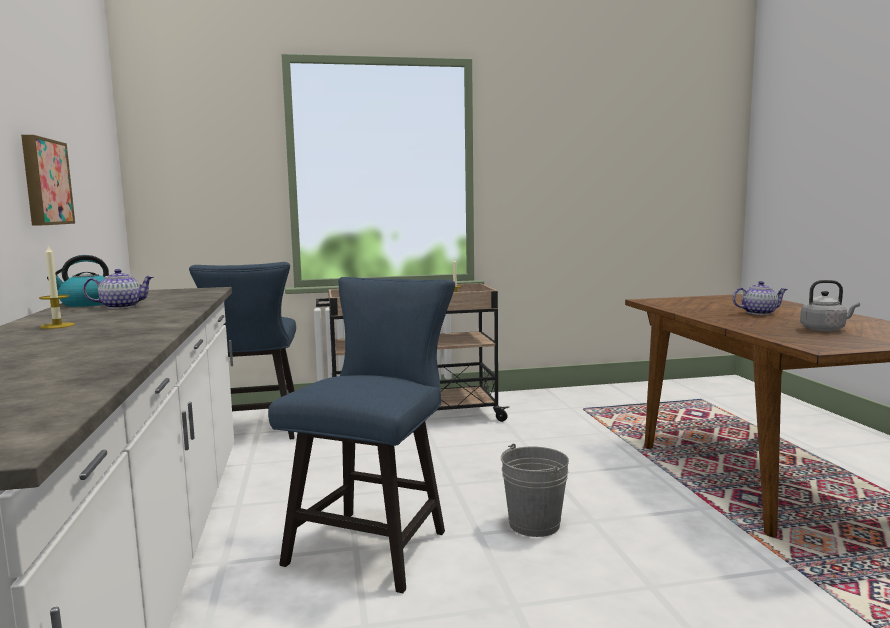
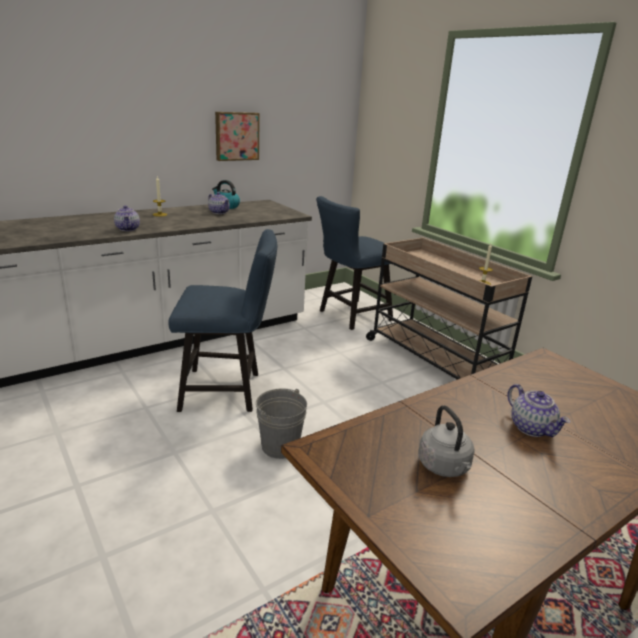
camera: 65 degrees right, 15 degrees up
none -> teapot [114,205,140,231]

